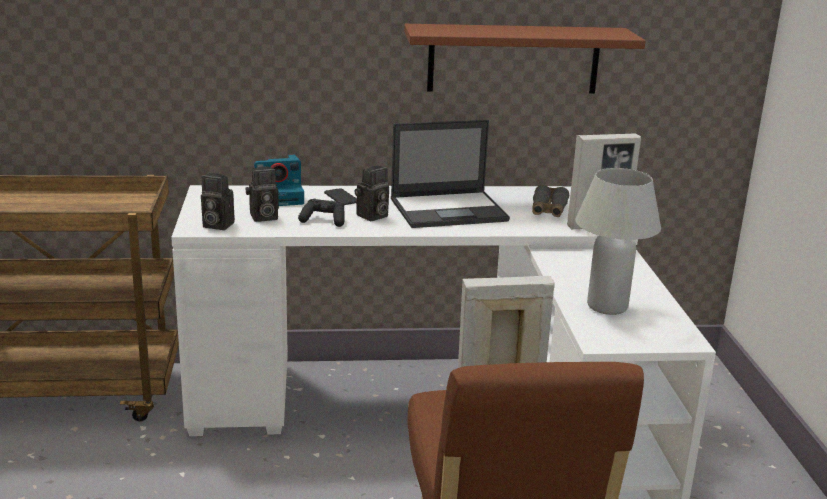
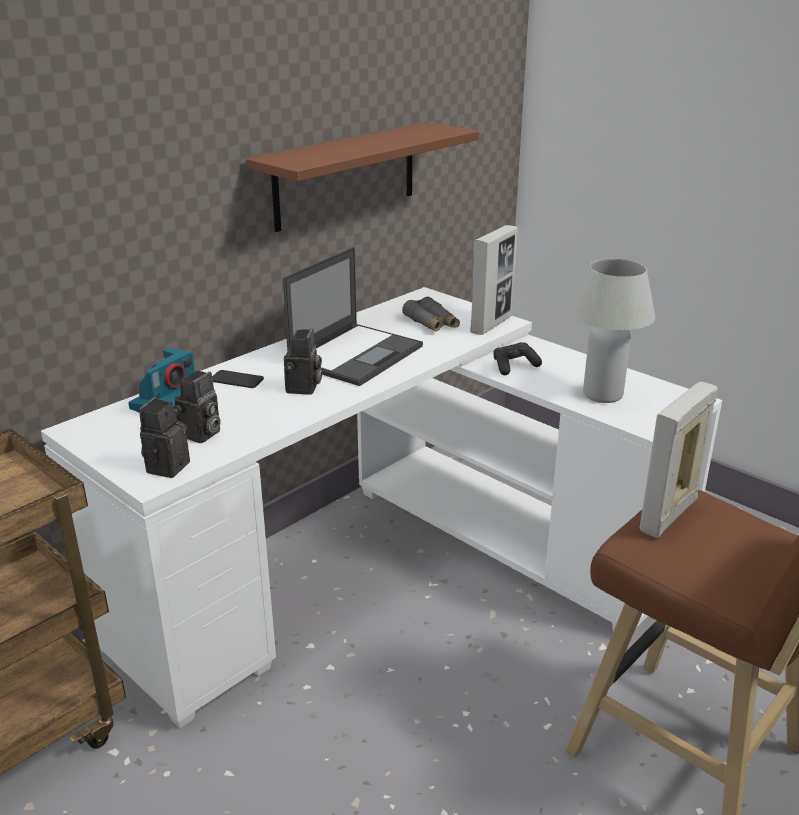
camera: 40 degrees left, 5 degrees up
camera [201,173,235,230] -> camera turned 135 degrees clockwise [139,397,190,478]
black game controller [298,199,345,227] -> black game controller moved to [493,342,542,375]

